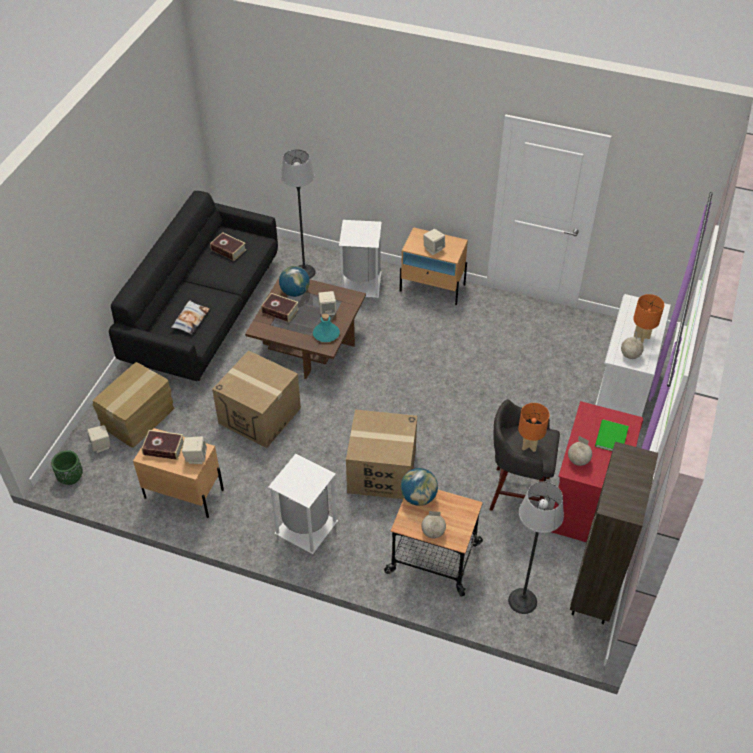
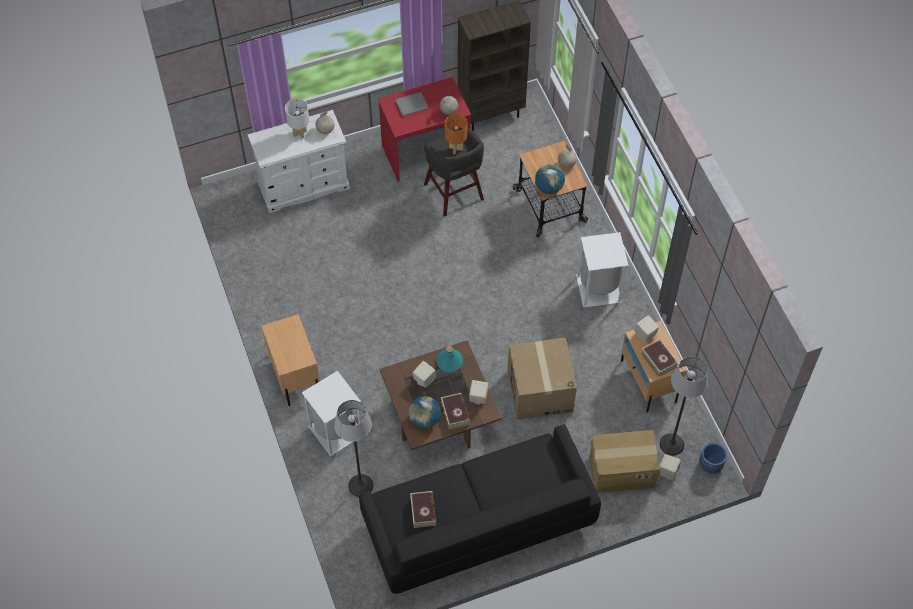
camera: 130 degrees left, 10 degrees up
green planter [51,450,83,485] -> blue planter [699,443,727,474]
pillow [171,300,210,334] -> none
cardboard box [346,410,417,499] -> none
beige speaker [424,229,445,255] -> beige speaker moved to [469,380,488,405]
floor lamp [508,482,564,614] -> floor lamp moved to [660,357,708,456]
green book [595,420,629,451] -> grey book [396,92,428,117]
orange table lamp [633,294,664,343] -> white table lamp [285,98,309,139]

